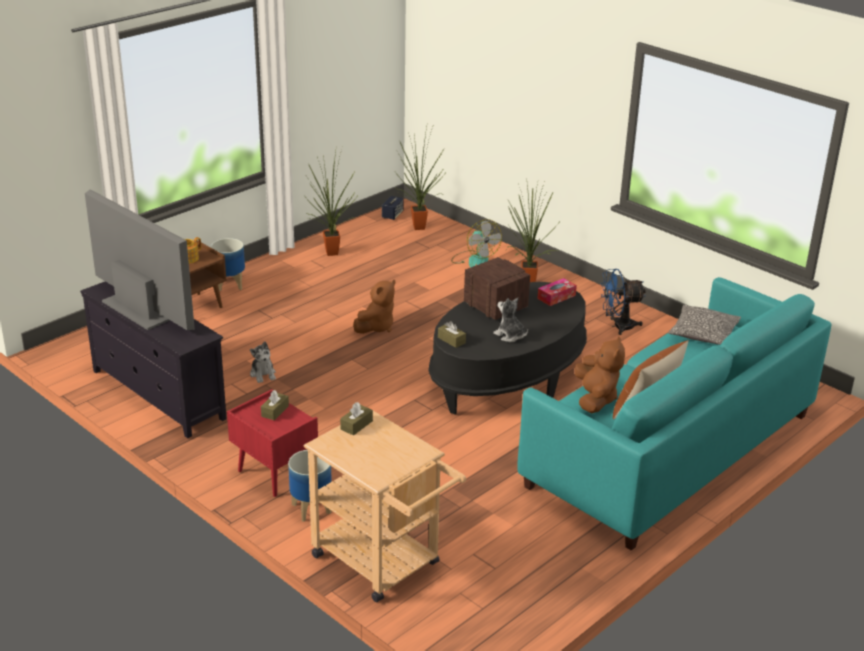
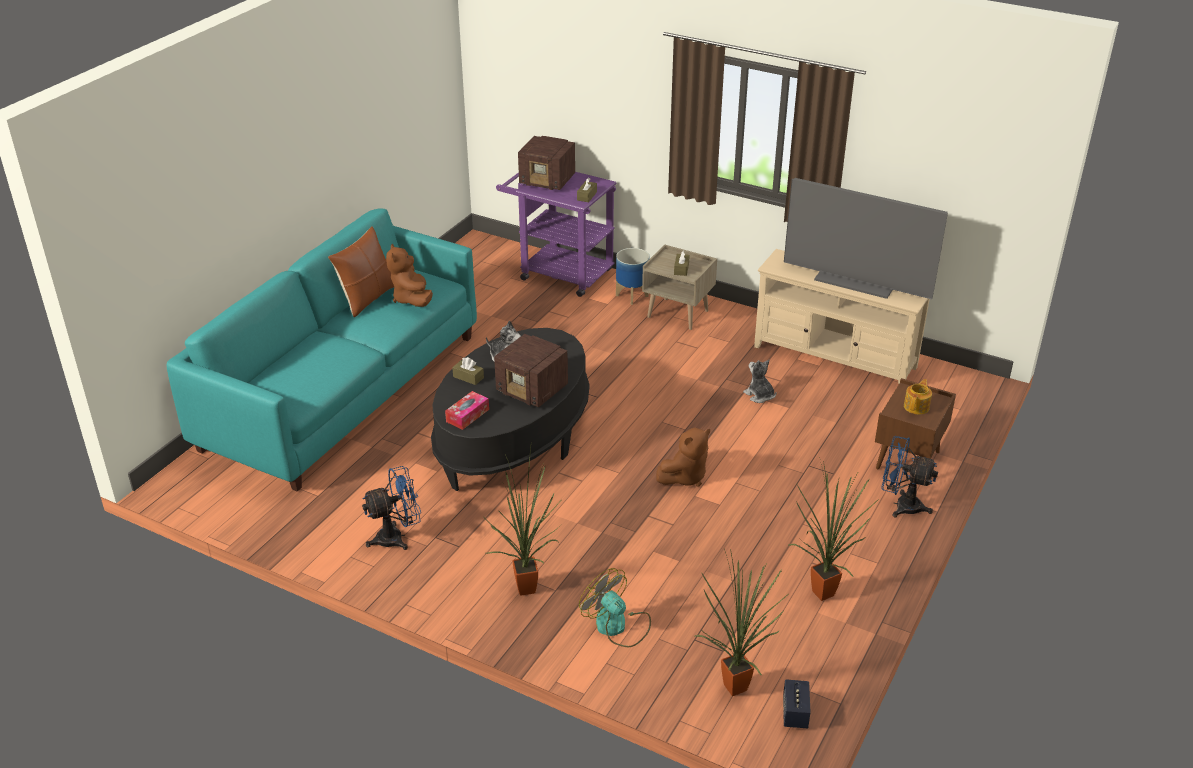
camera: 165 degrees right, 5 degrees up
black tv stand [80,282,227,438] -> beige tv stand [754,249,930,385]
planter [211,238,245,291] -> blue fan [881,436,938,517]
red nightstand [227,389,318,497] -> beige nightstand [642,244,717,330]
beige cart [304,411,466,602] -> purple cart [496,172,617,297]
brown plush toy [353,280,395,334] -> brown plush toy turned 150 degrees counterclockwise [656,428,710,487]
brown tissue box [438,321,466,348] -> brown tissue box moved to [452,357,484,385]
pillow [668,305,741,345] -> none
none -> radio [518,136,575,190]

